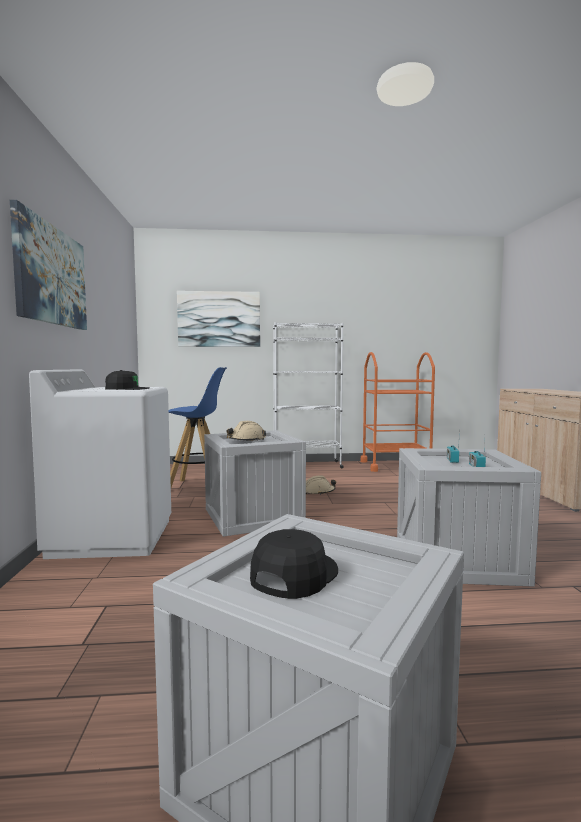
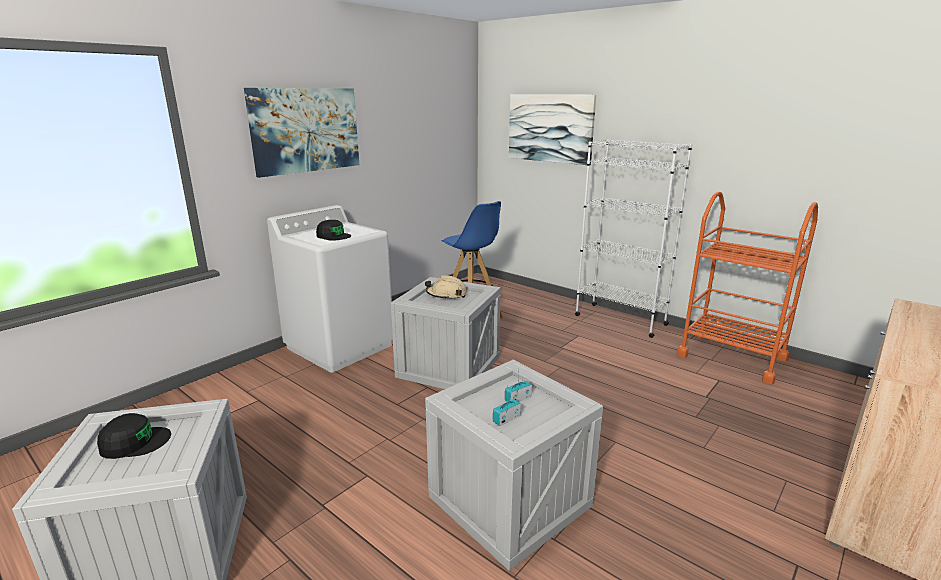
camera: 45 degrees right, 15 degrees up
beige hard hat [306,476,336,495] -> none

